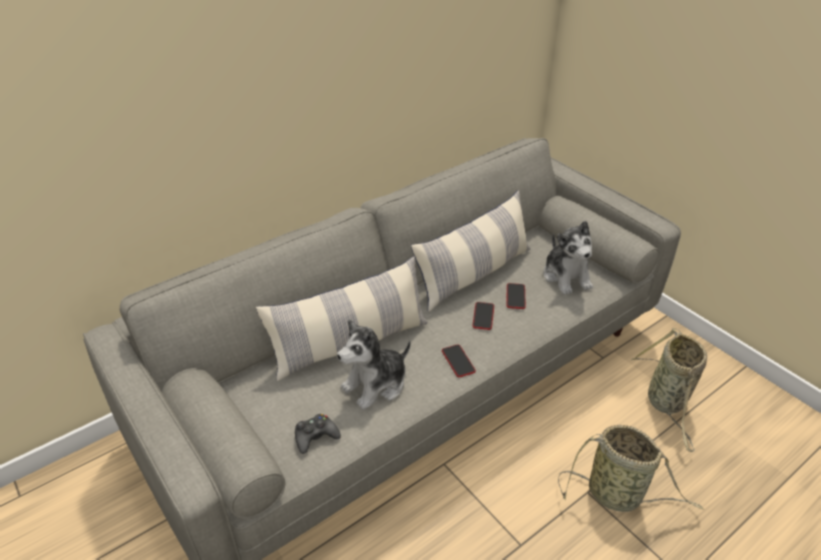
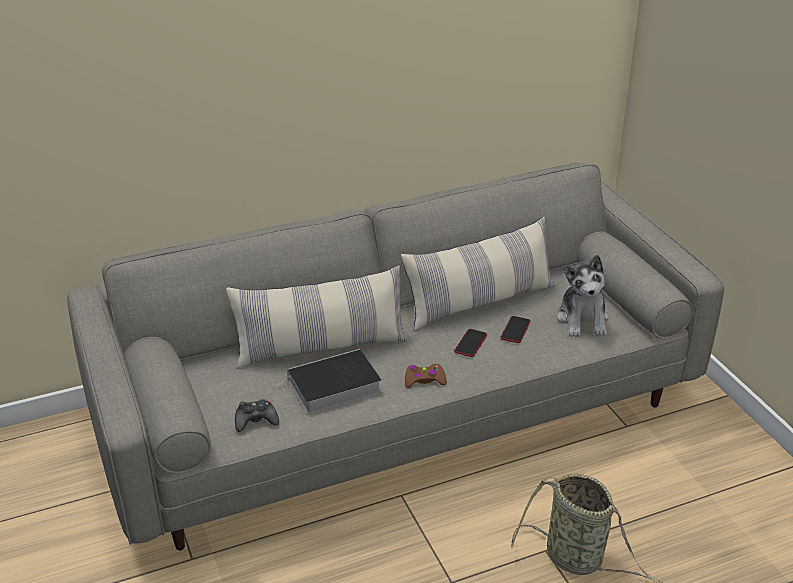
camera: 15 degrees right, 5 degrees down
plush toy [337,320,411,410] -> book [275,349,382,414]
phone [442,344,476,377] -> brown game controller [405,364,447,388]
basket [631,328,707,452] -> none

